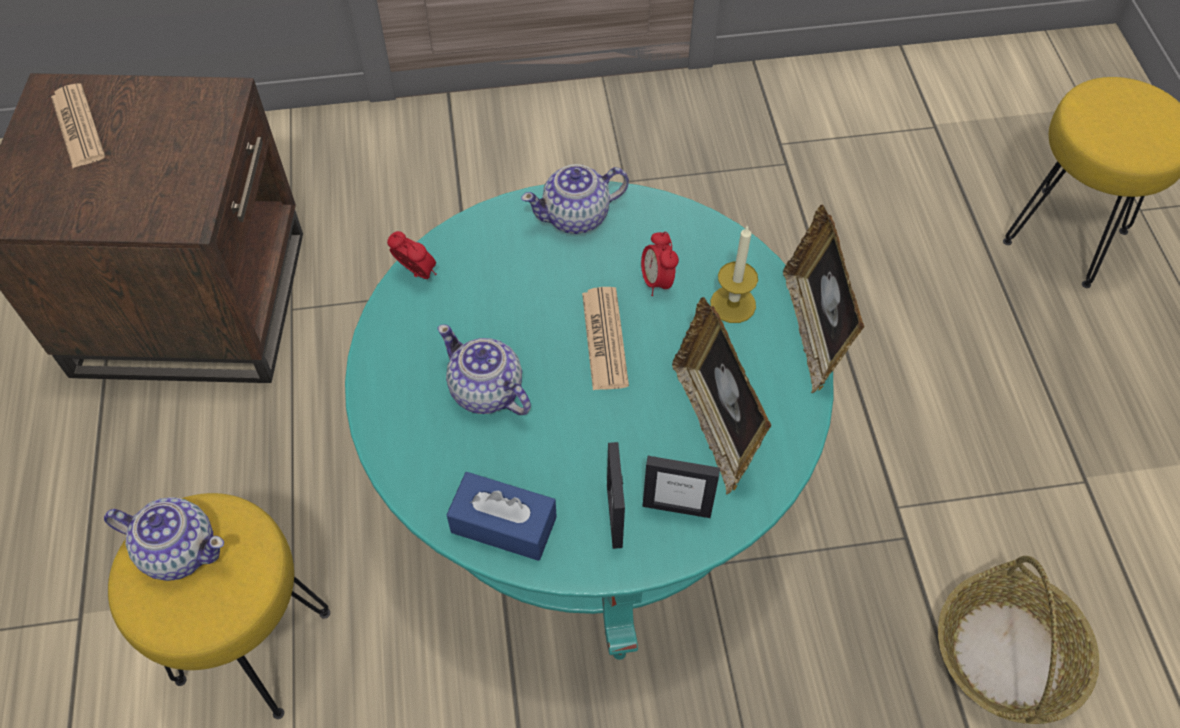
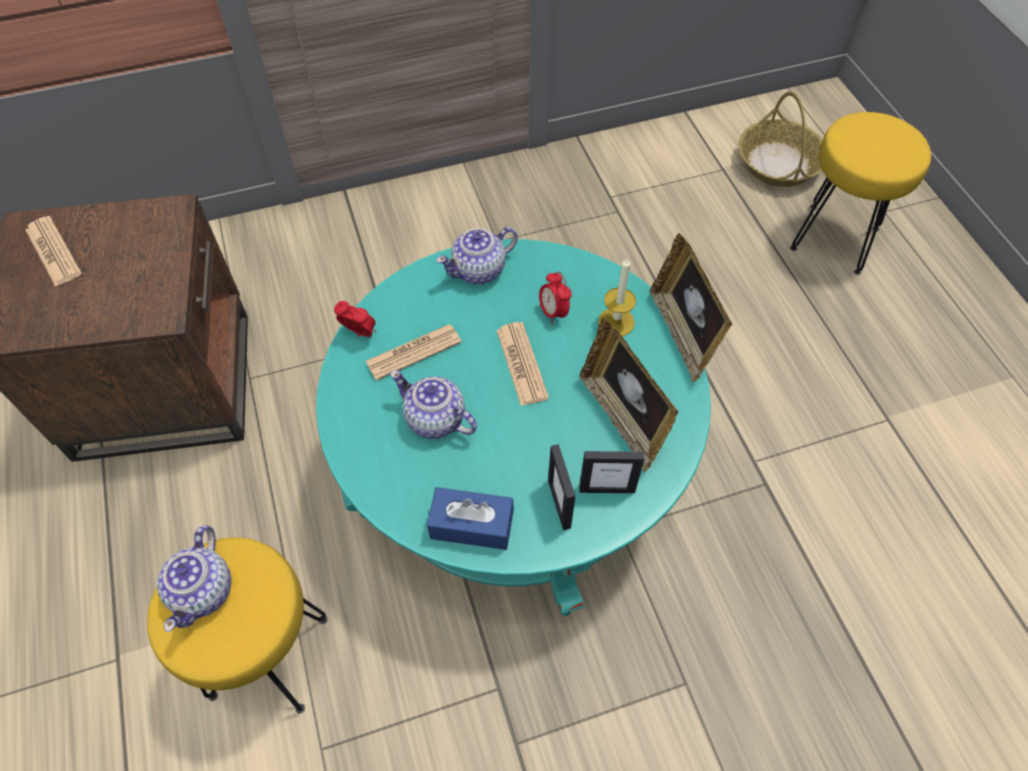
camera: 10 degrees left, 0 degrees up
teapot [104,497,224,581] -> teapot turned 90 degrees clockwise [157,525,232,632]
basket [938,556,1099,724] -> basket moved to [739,92,823,187]
none -> newspaper [365,324,462,381]

